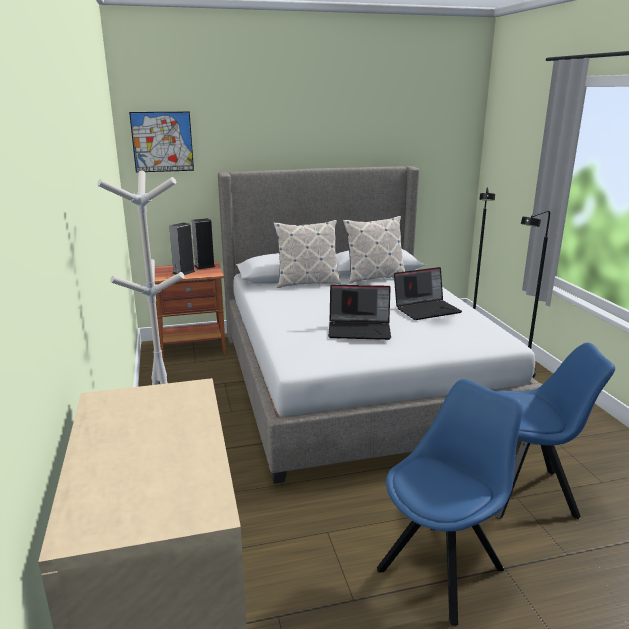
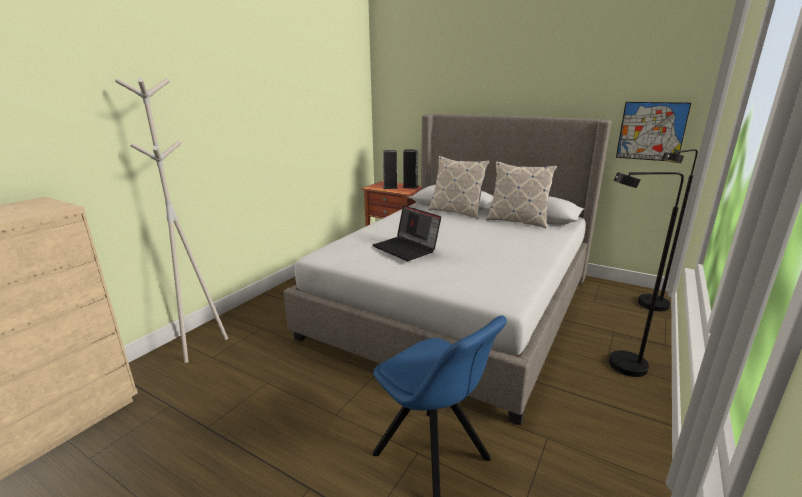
camera: 45 degrees right, 0 degrees up
picture [129,112,194,172] -> picture moved to [616,102,691,161]
blue chair [377,379,522,626] -> none
laptop [394,267,462,320] -> none

